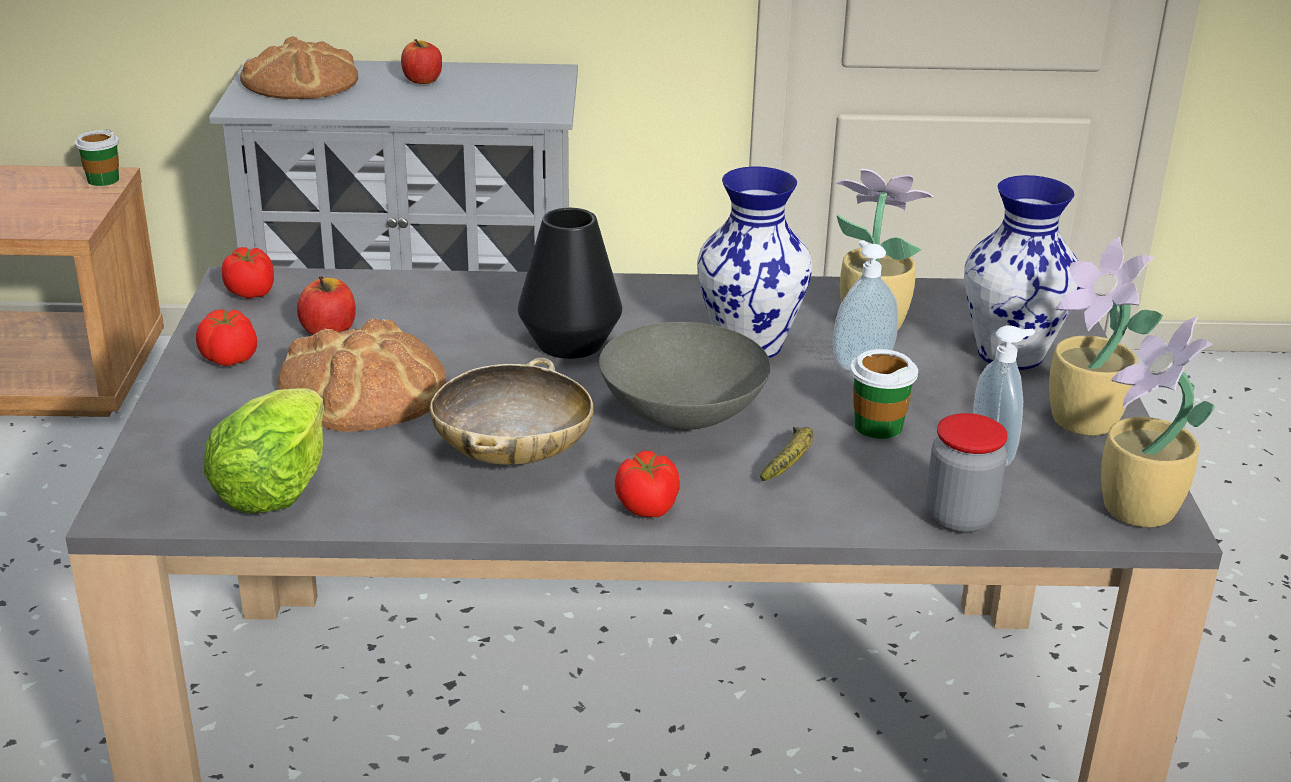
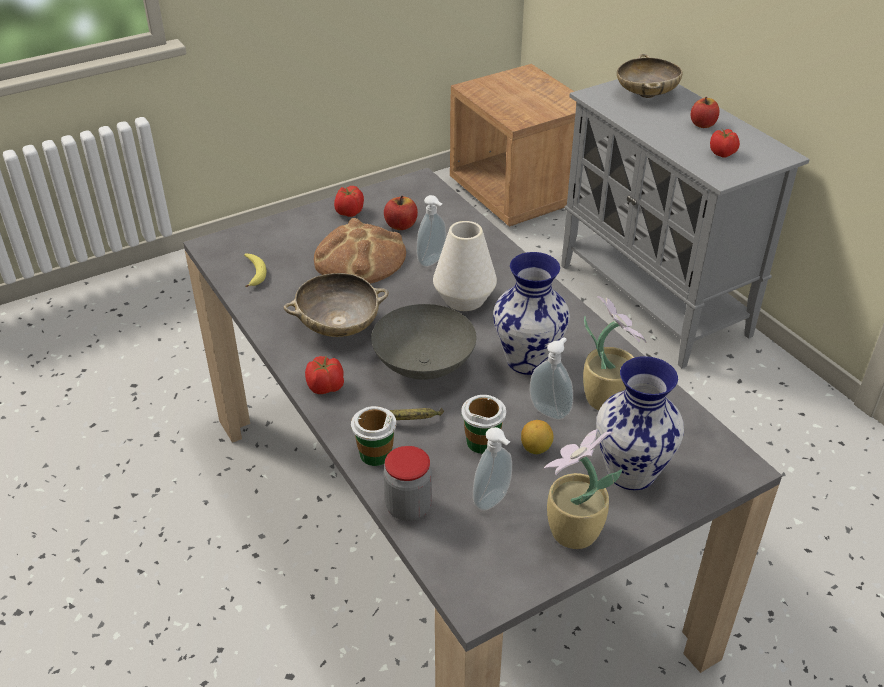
camera: 60 degrees right, 10 degrees up
cup [74,129,119,186] -> cup moved to [351,406,396,466]
lettuce [204,388,324,513] -> banana [244,254,266,288]
tomato [222,247,274,299] -> tomato moved to [710,129,740,158]
bread [240,36,358,99] -> beige bowl [617,54,682,98]
black vase [518,208,622,359] -> white vase [433,221,497,311]
potted plant [1101,317,1215,528] -> none
none -> soap dispenser [417,195,446,267]
none -> lemon [521,420,554,454]

